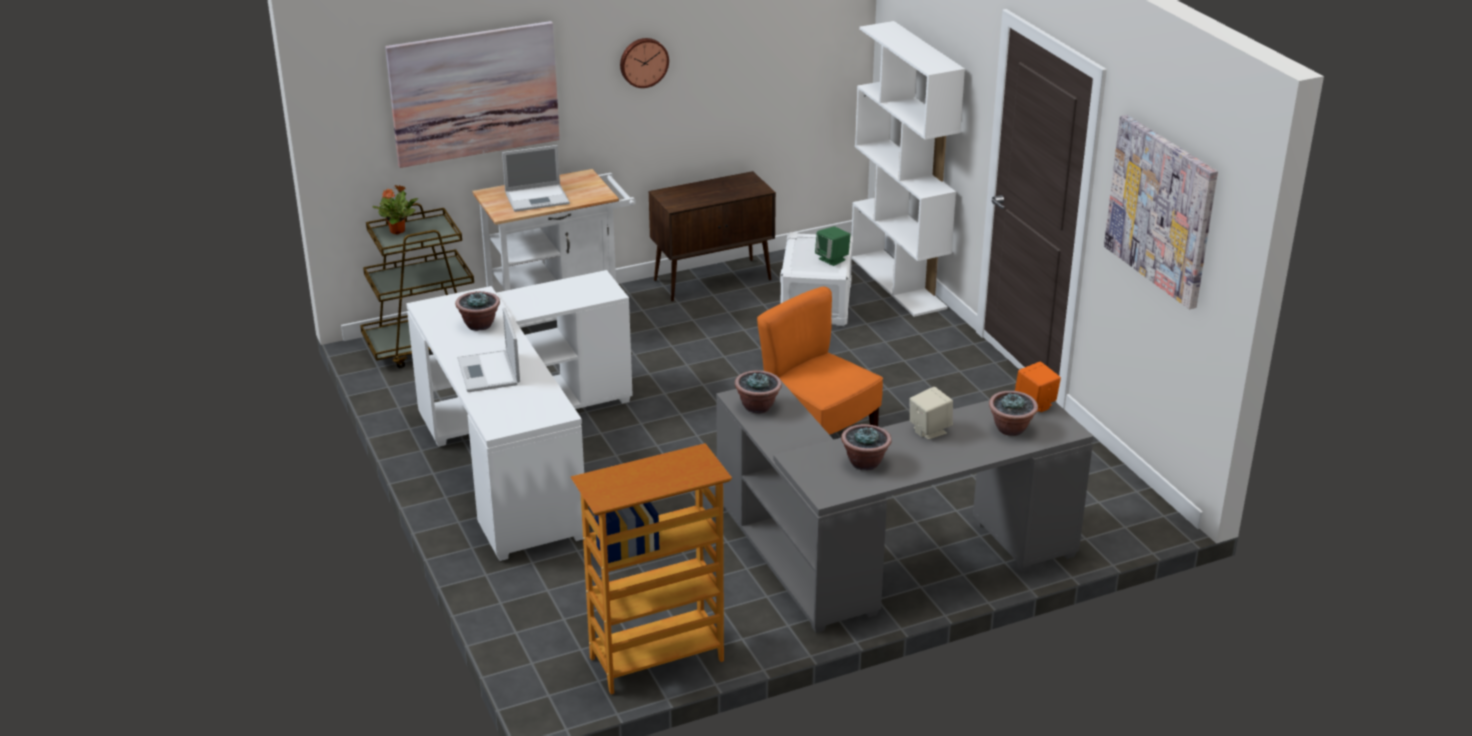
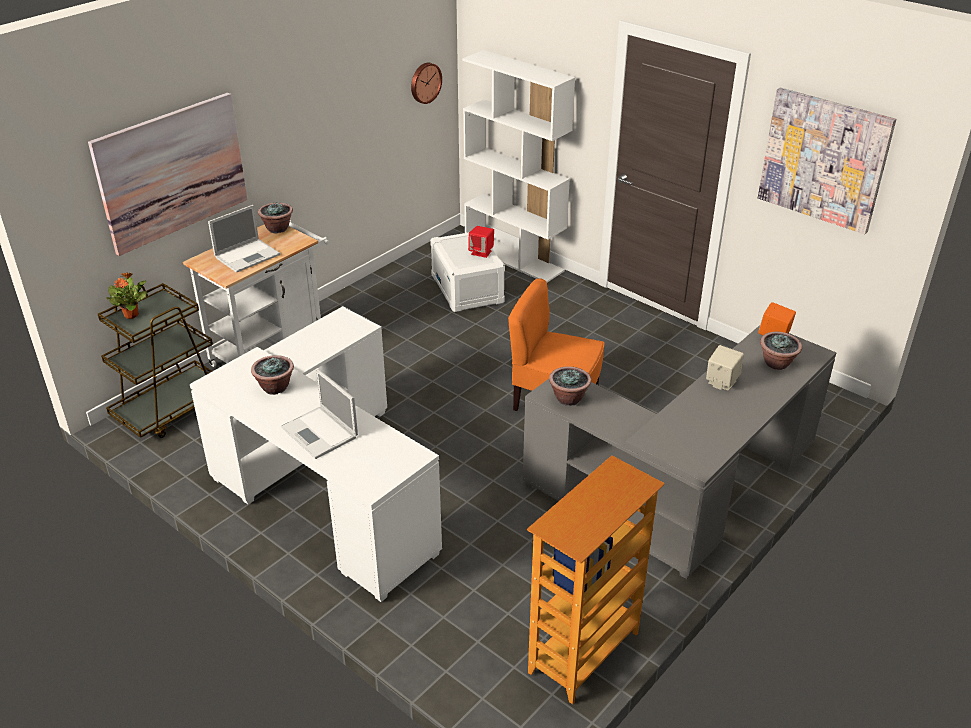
camera: 25 degrees left, 5 degrees up
wall clock [620,38,669,88] -> wall clock moved to [411,63,442,104]
brown cabinet [649,171,776,302] -> none
green speaker [815,226,851,266] -> red speaker [468,226,494,258]
potted plant [841,424,892,470] -> potted plant moved to [258,202,293,233]

